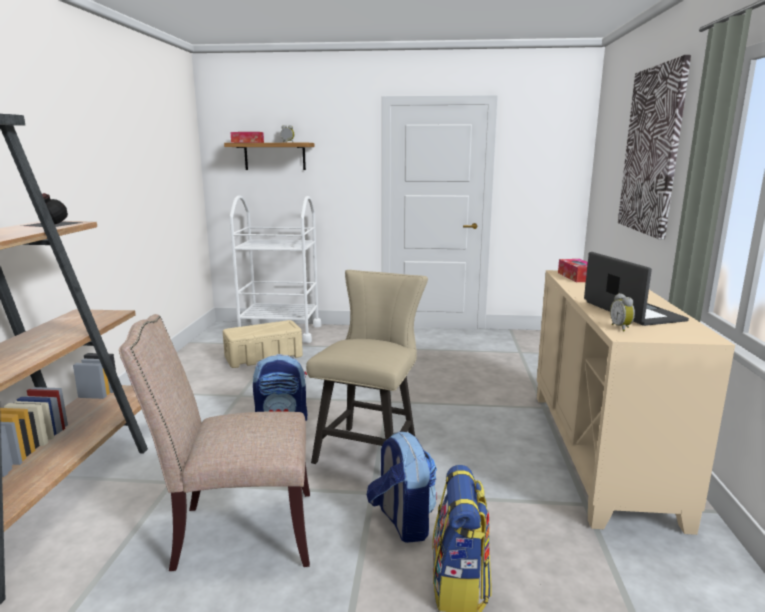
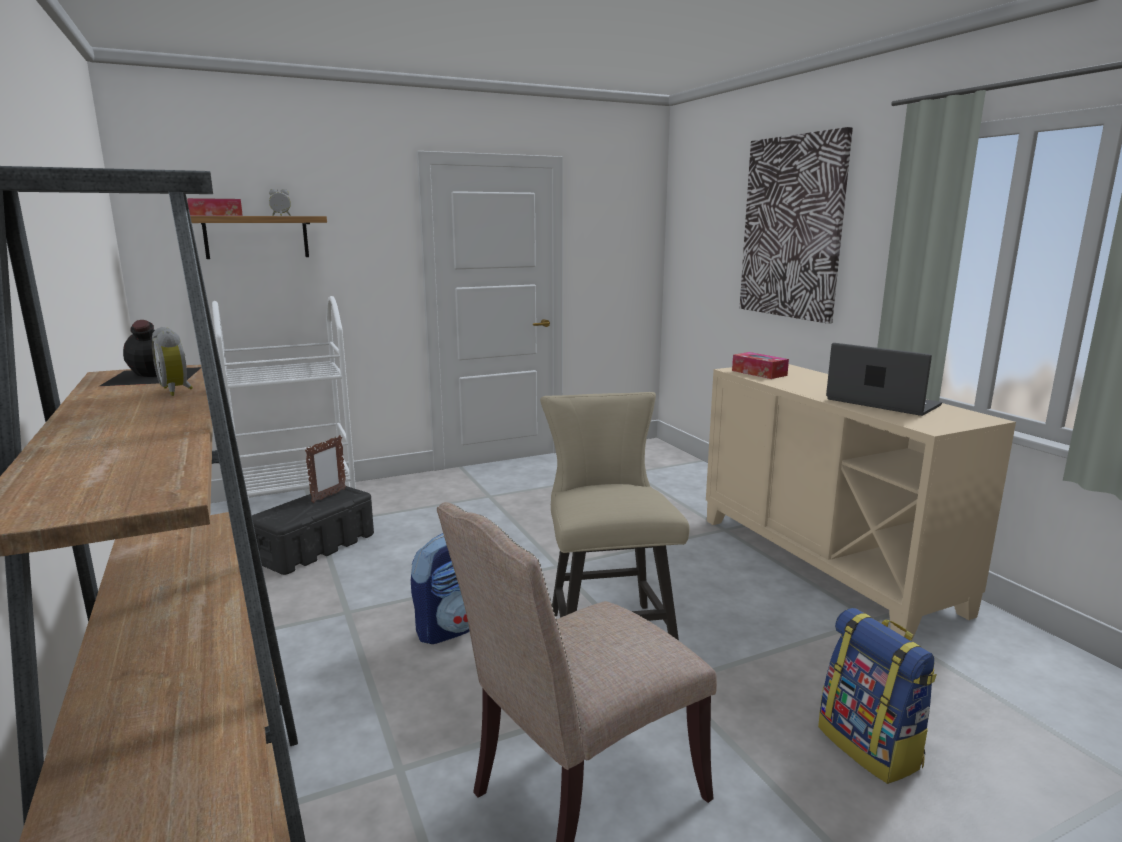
camera: 30 degrees left, 0 degrees up
beige storage box [223,320,303,368] -> black storage box [252,486,374,575]
backpack [367,432,437,543] -> none
alarm clock [610,293,635,332] -> alarm clock moved to [152,327,193,396]
none -> picture frame [305,435,346,503]

